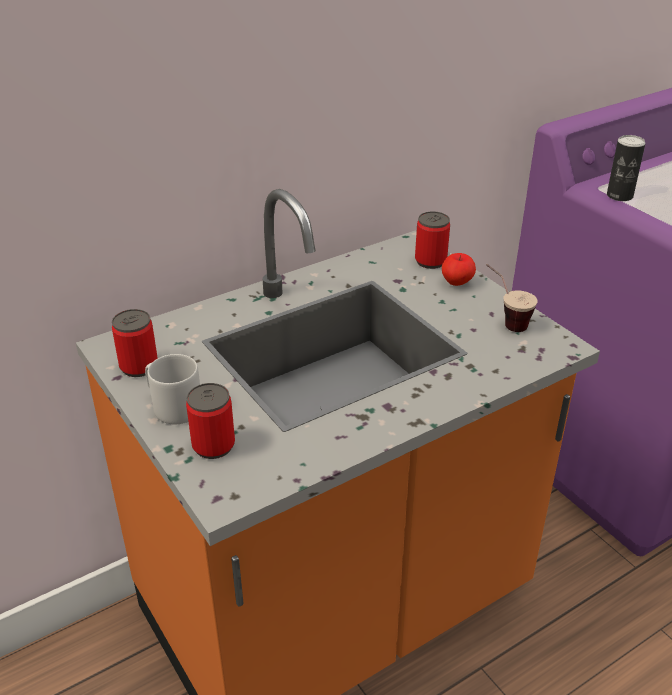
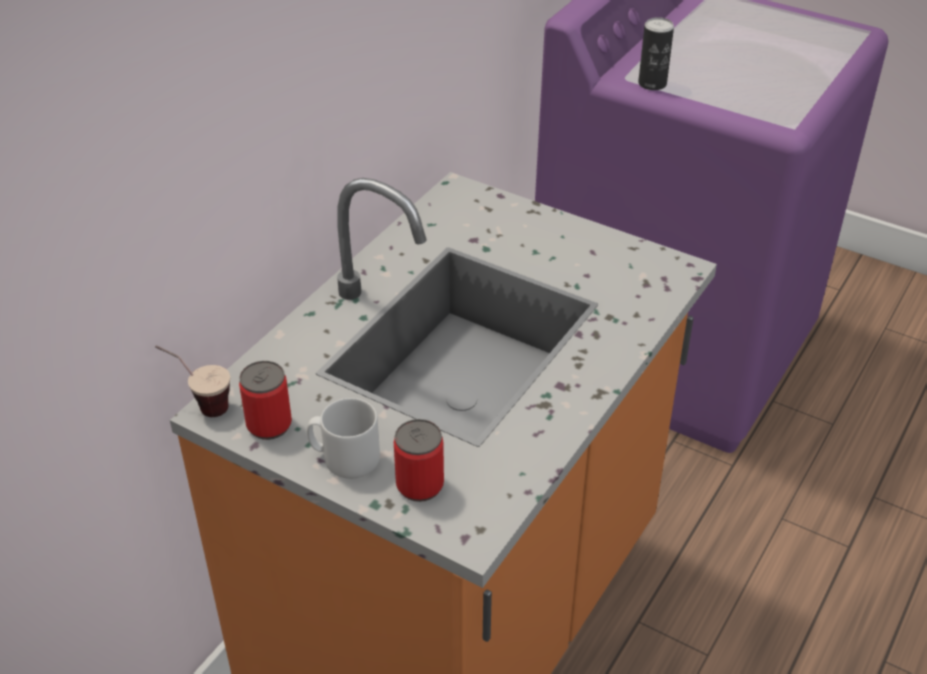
camera: 25 degrees left, 5 degrees up
can [415,212,450,269] -> none
apple [442,253,476,286] -> none
cup [486,264,537,332] -> cup moved to [155,345,230,417]

